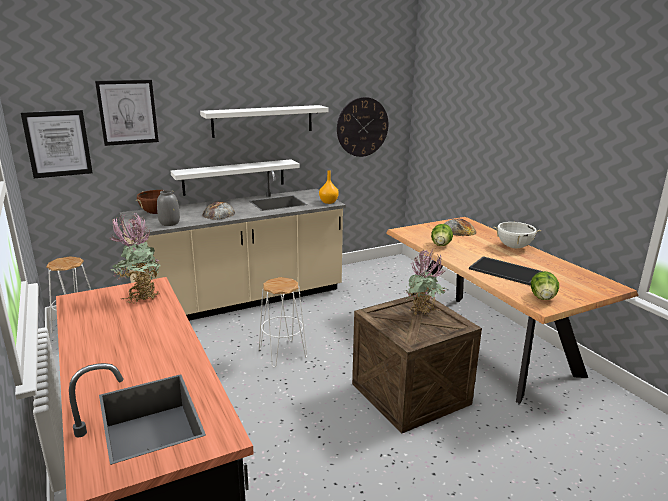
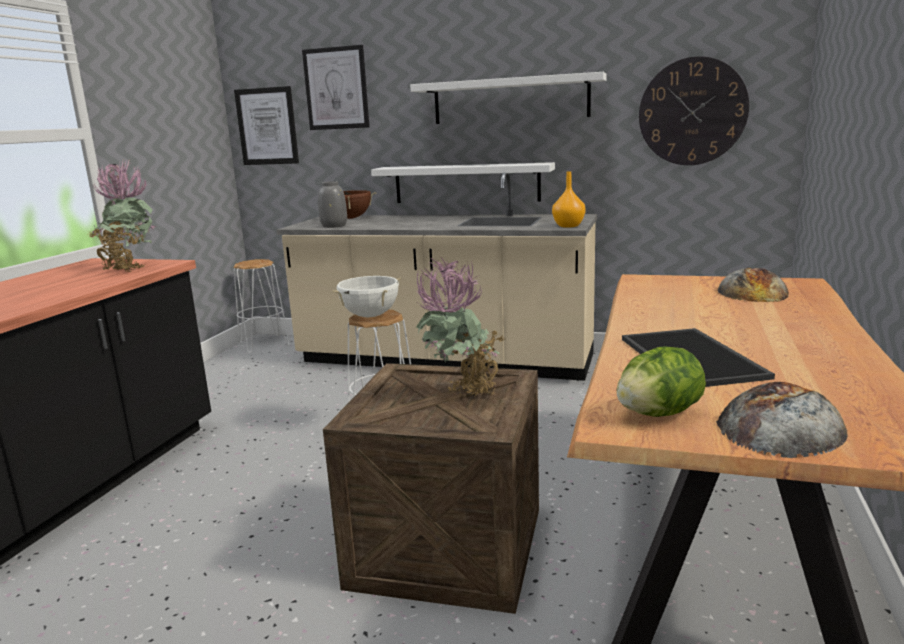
camera: 45 degrees right, 5 degrees down
bread [203,202,235,220] -> bread moved to [716,382,848,458]
lettuce [431,224,453,246] -> none
white cooking pot [493,221,541,248] -> white cooking pot moved to [332,276,401,317]

